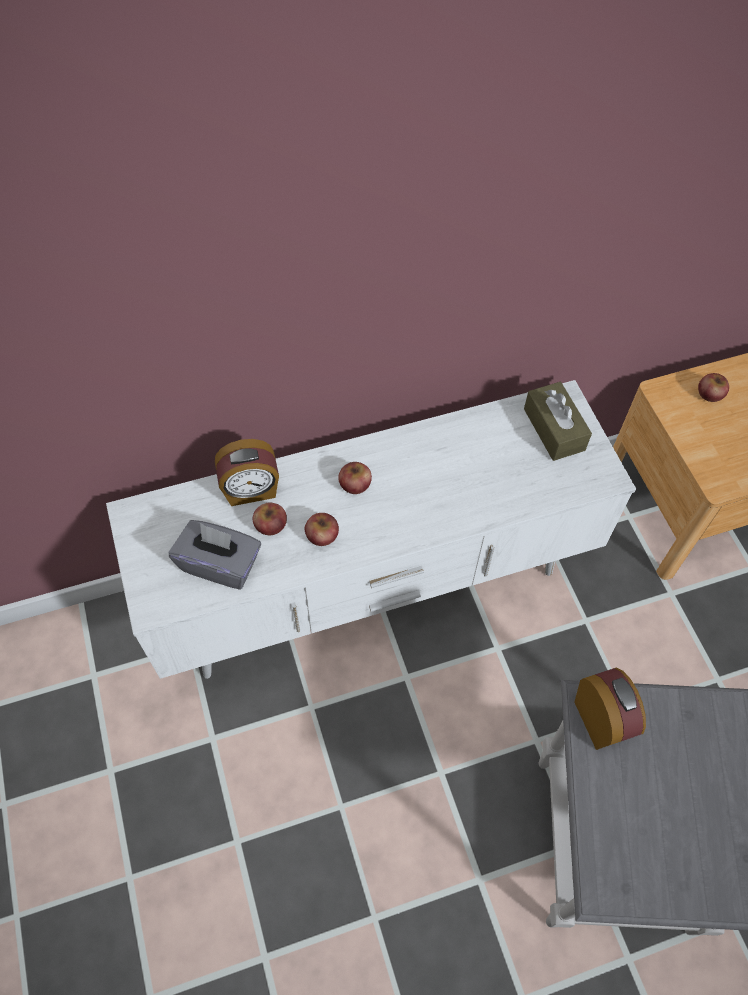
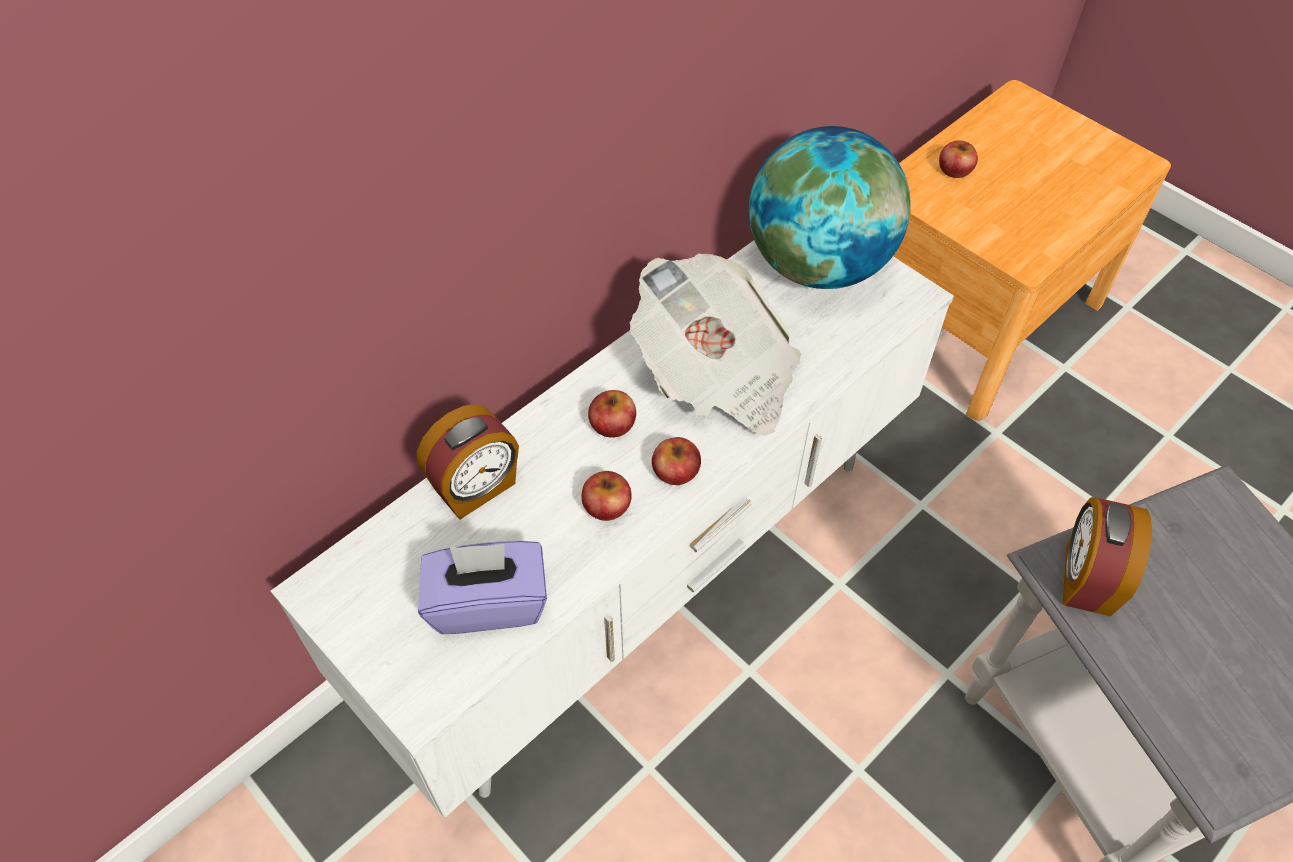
camera: 25 degrees left, 5 degrees down
grey tissue box [169,520,261,590] -> purple tissue box [418,541,547,634]
apple [253,503,287,535] -> apple moved to [652,437,701,485]
brown tissue box [524,382,592,461] -> globe [749,126,911,289]
alarm clock [574,668,646,750] -> alarm clock turned 120 degrees counterclockwise [1062,497,1152,617]
none -> newspaper [630,253,801,435]

